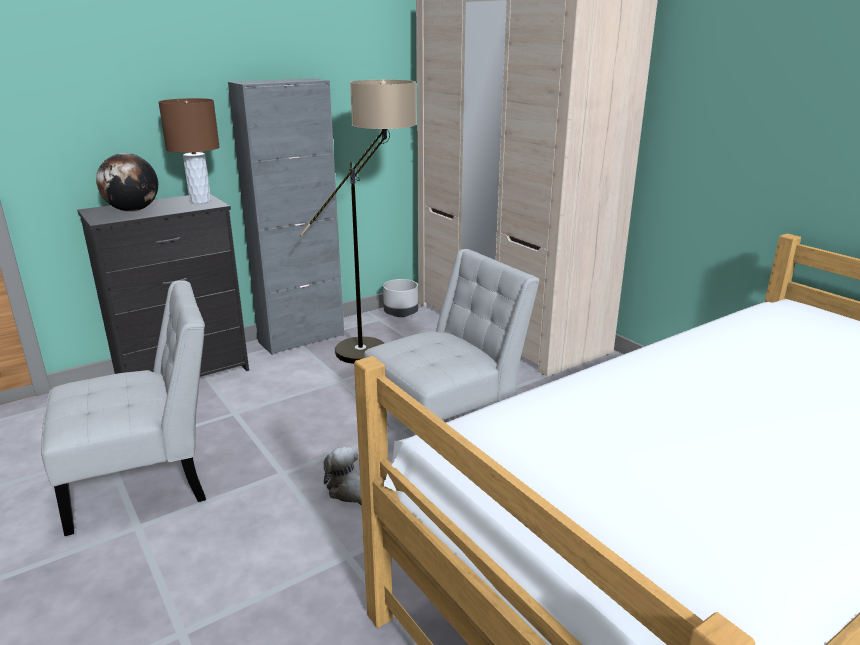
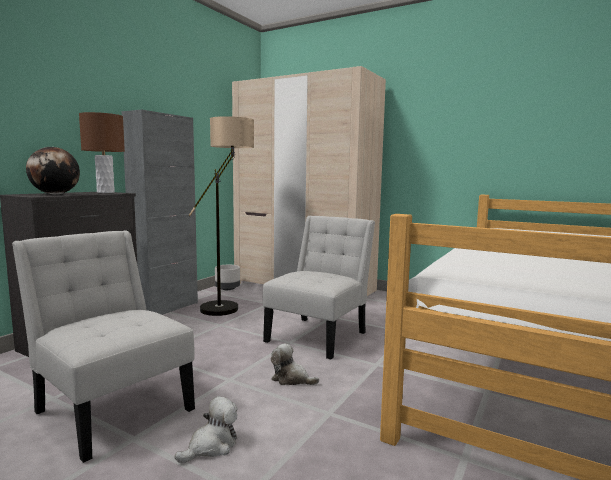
camera: 25 degrees left, 15 degrees down
white chair [41,280,206,536] -> white chair turned 90 degrees counterclockwise [12,230,195,463]
none -> plush toy [175,396,237,463]

